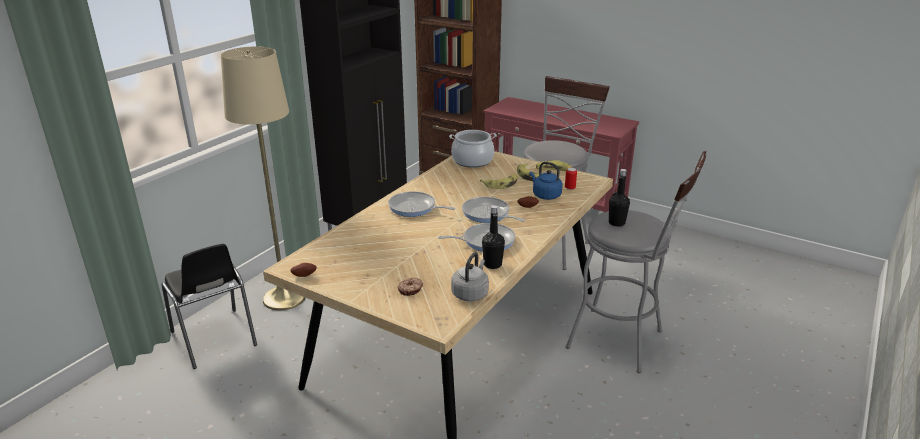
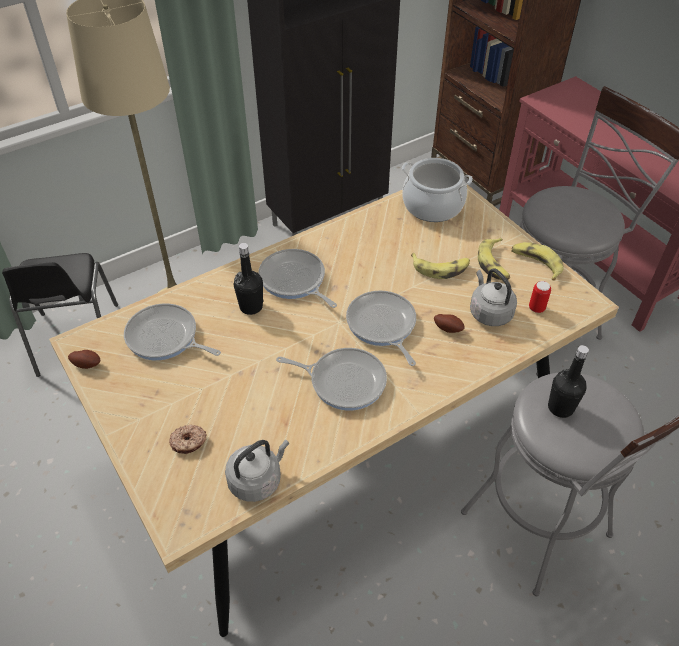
camera: 25 degrees right, 20 degrees up
black bottle [482,205,505,269] -> black bottle moved to [234,243,263,315]
blue kettle [530,162,563,200] -> grey kettle [470,268,517,326]
none -> frying pan [124,304,221,360]

